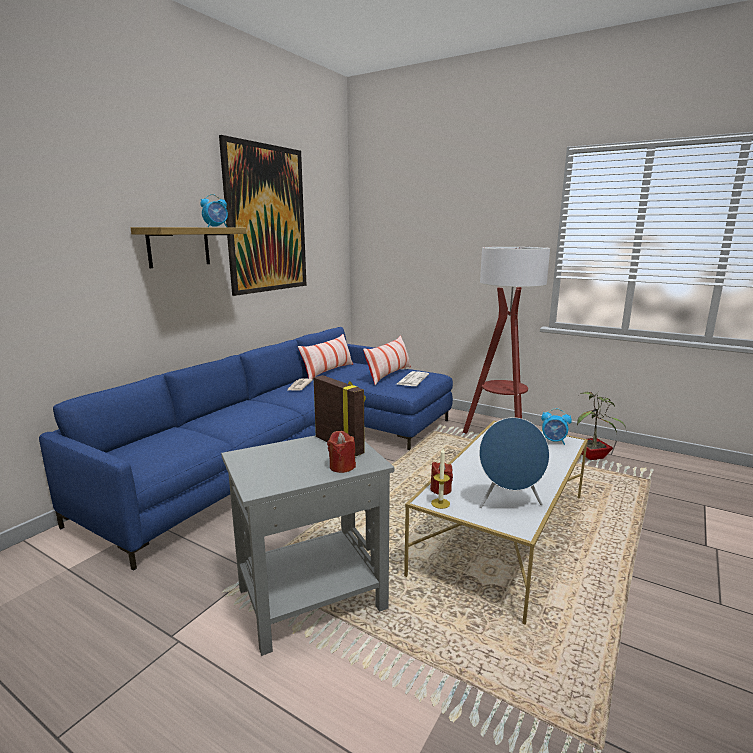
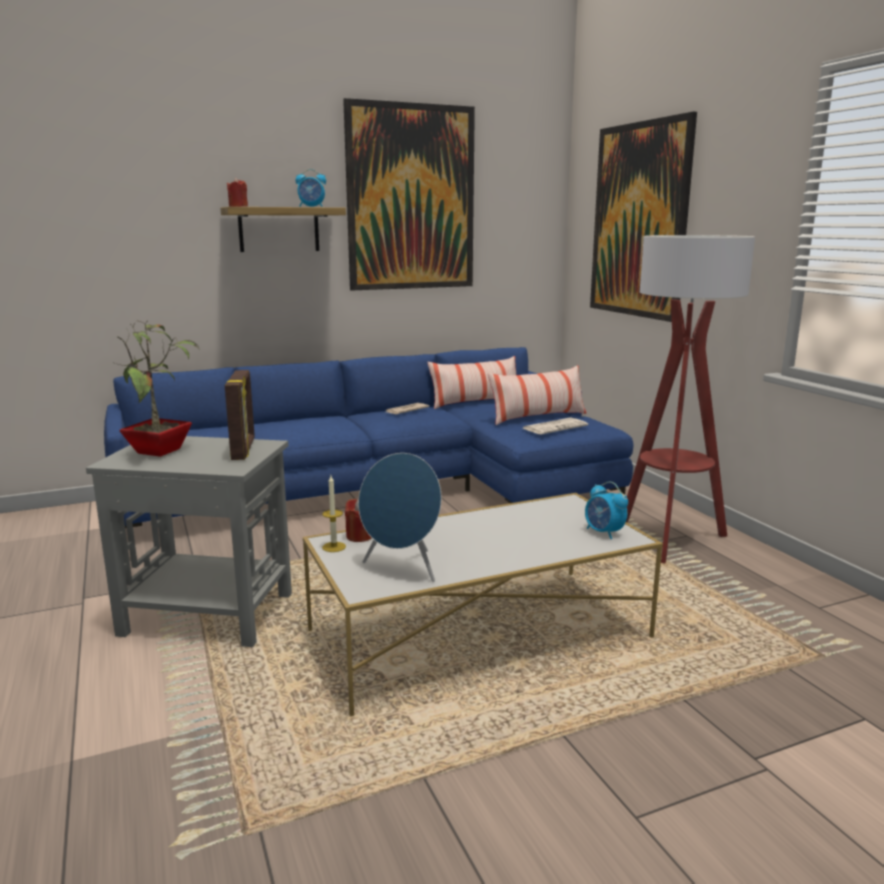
camera: 35 degrees right, 0 degrees up
red candle [327,431,356,473] -> red candle moved to [227,178,248,207]
potted plant [577,392,626,460] -> potted plant moved to [115,320,200,457]
none -> picture [590,112,697,322]

